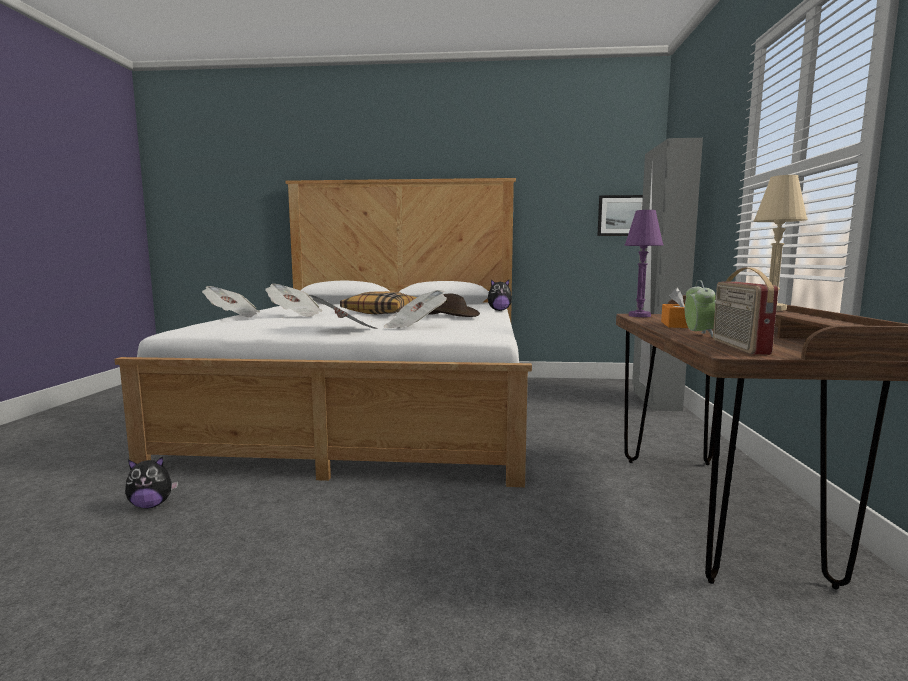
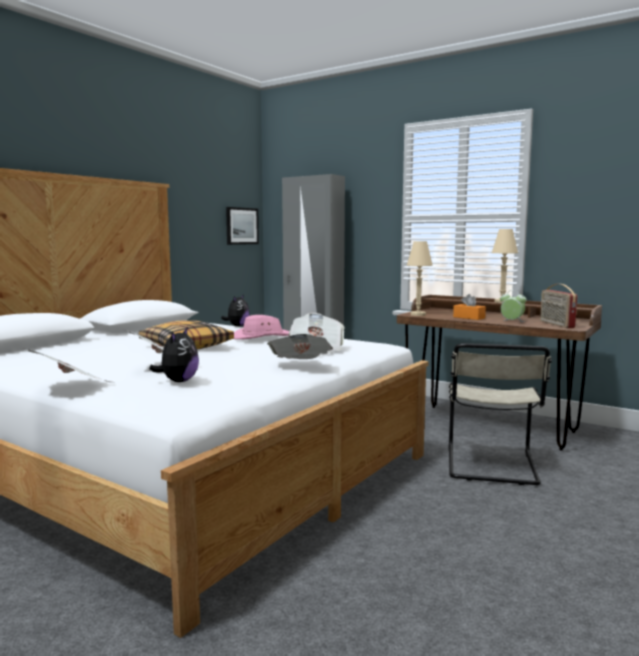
camera: 60 degrees left, 0 degrees up
plush toy [125,456,178,509] -> plush toy moved to [149,327,199,382]
brown hat [429,293,480,317] -> pink hat [234,315,290,340]
purple table lamp [624,210,663,317] -> beige table lamp [407,241,433,316]
radio [713,268,778,355] -> radio turned 45 degrees clockwise [540,284,577,328]
none -> beige chair [449,343,552,485]

